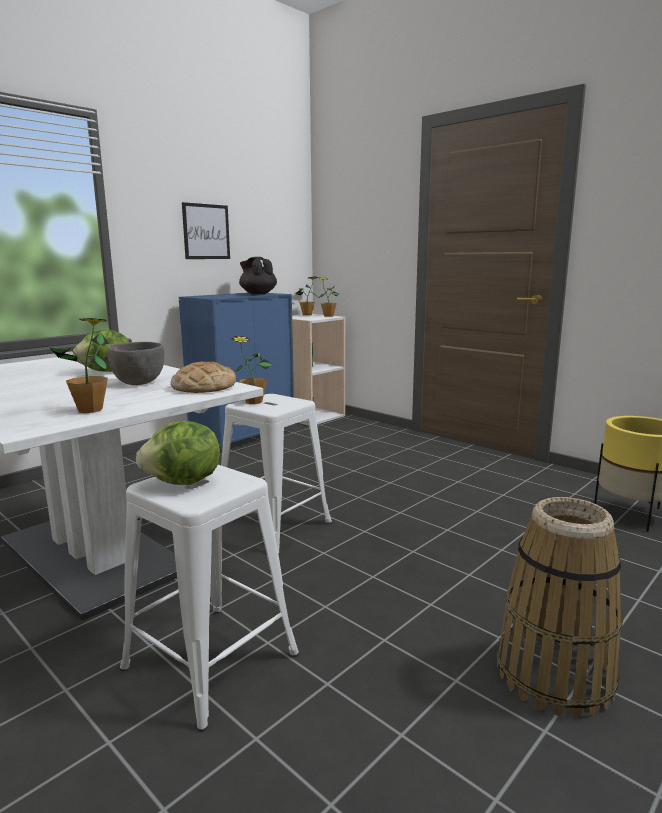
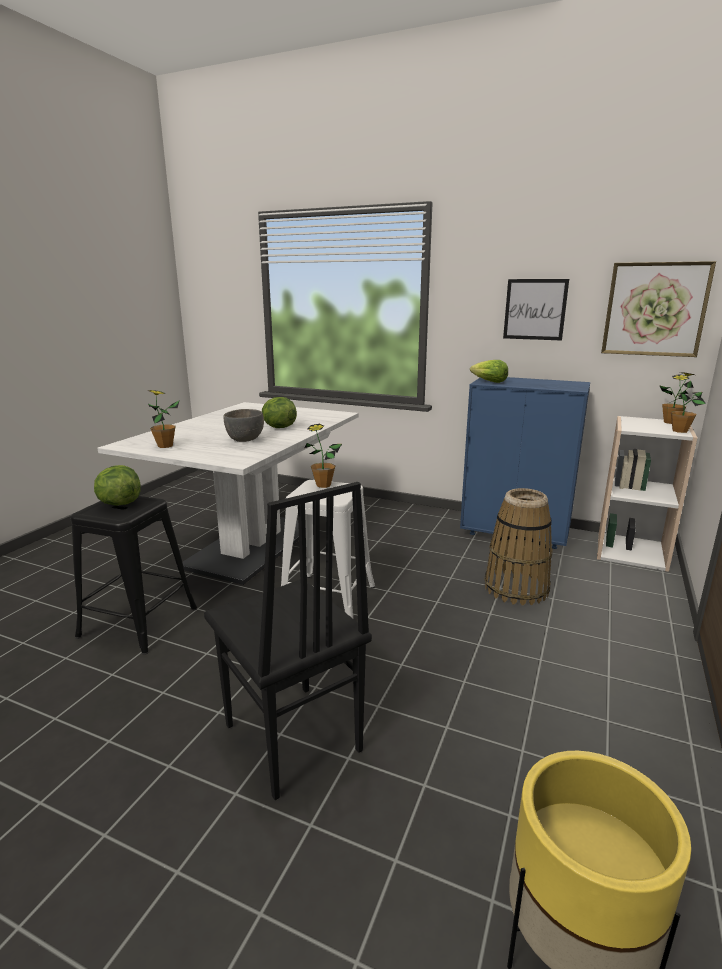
camera: 70 degrees right, 5 degrees up
white stool [120,465,299,732] -> black stool [70,496,197,655]
bread [171,362,236,393] -> none
black teapot [239,257,277,295] -> none
basket [497,497,623,718] -> basket moved to [484,488,553,606]
none -> black chair [204,482,372,800]
none -> lettuce [470,360,508,383]
none -> picture [601,261,716,357]

